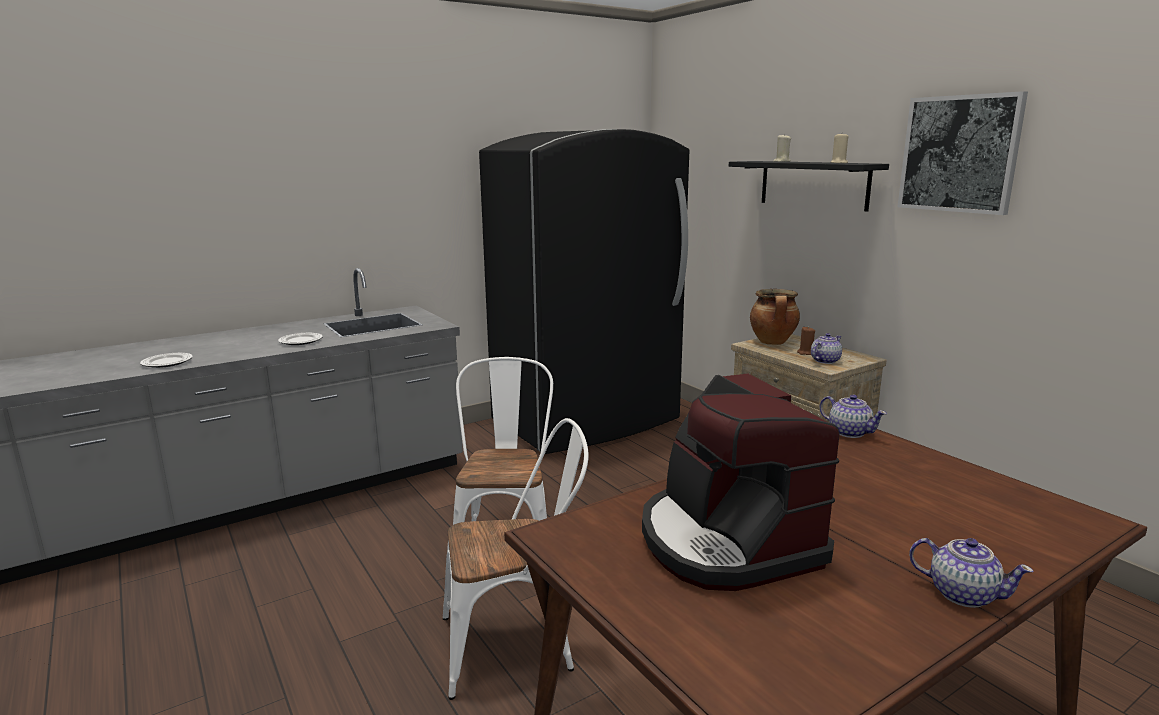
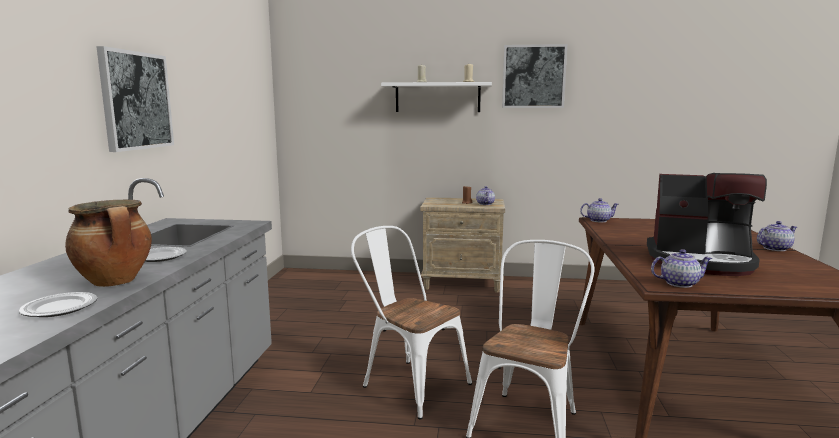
camera: 50 degrees left, 5 degrees down
black fridge [479,129,689,454] -> none
black shelf [729,161,889,212] -> white shelf [381,82,492,112]
cooking pot [750,289,800,345] -> cooking pot moved to [65,200,152,287]
none -> picture [96,46,174,152]
none -> teapot [651,249,712,288]

